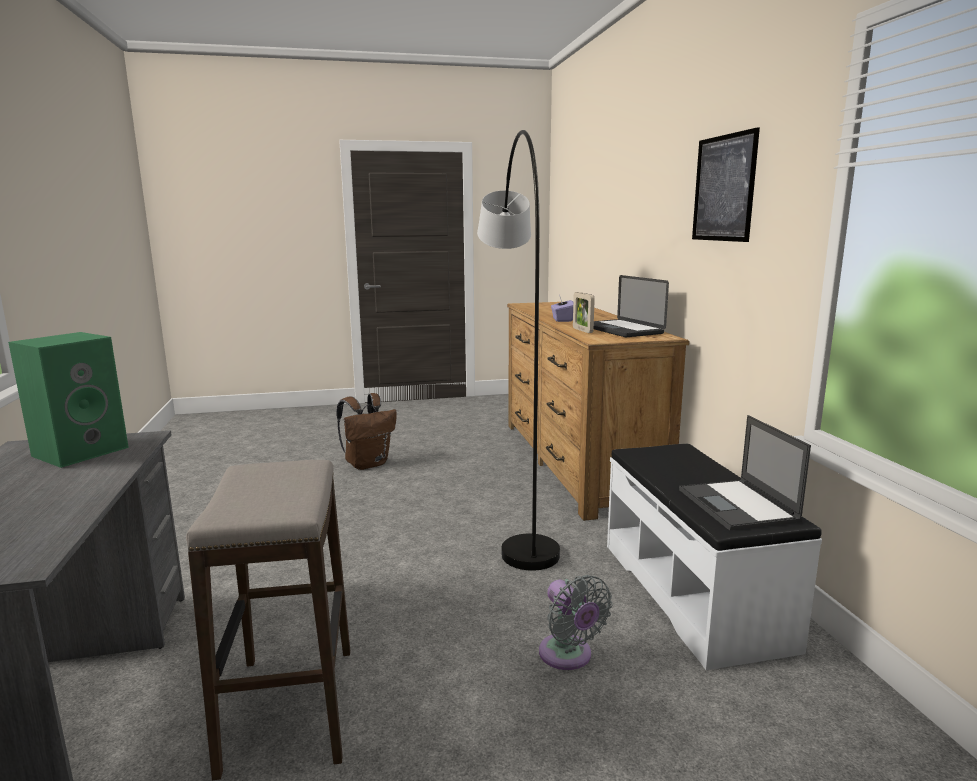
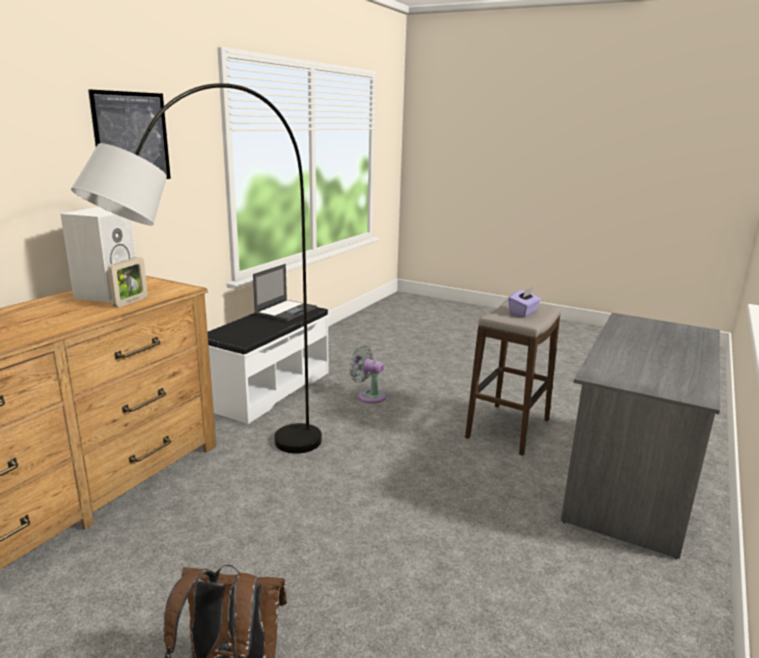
camera: 140 degrees left, 5 degrees up
green speaker [8,332,129,468] -> none
grey fan [539,575,613,670] -> grey fan turned 75 degrees counterclockwise [349,346,386,403]
purple tissue box [551,295,573,322] -> purple tissue box moved to [508,287,541,317]
laptop [594,275,669,337] -> white speaker [60,207,136,302]

